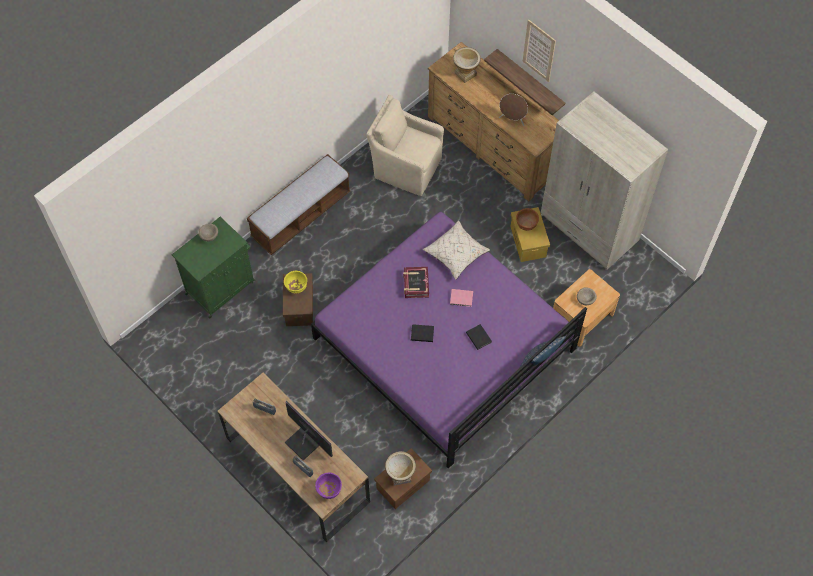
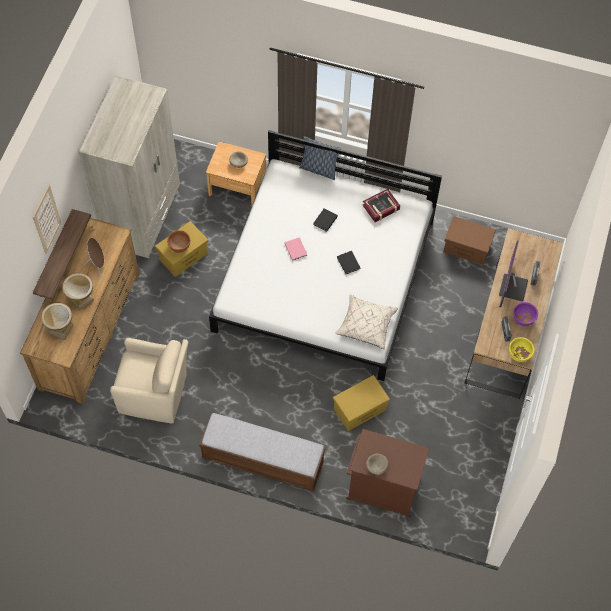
camera: 120 degrees left, 0 degrees up
green cabinet [172,217,255,318] -> brown cabinet [346,429,429,517]
brown storage box [283,273,313,326] -> yellow storage box [333,375,390,431]
yellow bowl [284,271,307,294] -> yellow bowl moved to [509,337,534,362]
purple bed [311,212,587,469] -> white bed [209,130,442,381]
purple bowl [315,472,342,499] -> purple bowl moved to [513,302,538,326]
beige armchair [366,95,444,196] -> beige armchair turned 75 degrees counterclockwise [110,338,188,423]
vase [385,451,416,486] -> vase moved to [62,273,94,311]
book [403,267,429,298] -> book moved to [363,189,400,222]
beige pillow [423,221,490,280] -> beige pillow moved to [335,295,398,349]

